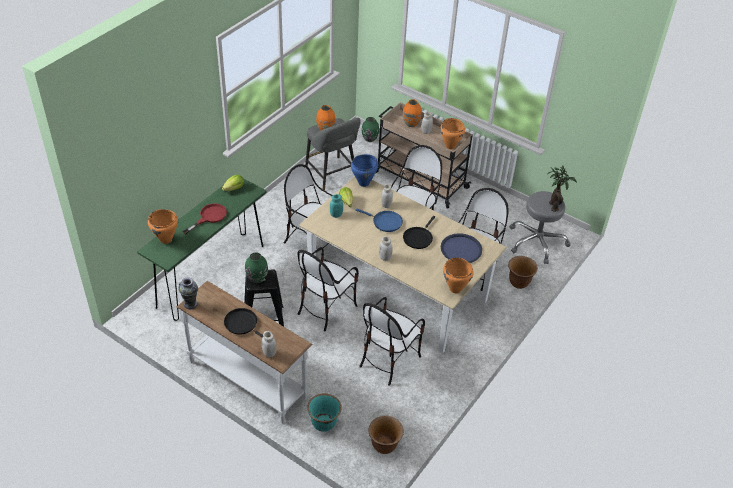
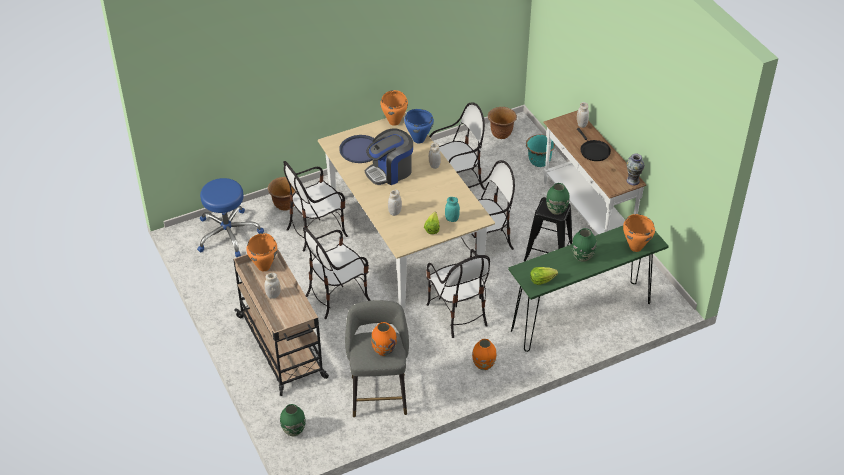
camera: 150 degrees left, 0 degrees up
red frying pan [182,203,227,234] -> green vase [572,228,596,262]
blue cooking pot [351,154,378,187] -> blue cooking pot moved to [404,109,434,143]
blue frying pan [355,208,403,232] -> none
orange vase [403,99,422,127] -> orange vase moved to [472,339,497,370]
black frying pan [403,216,435,249] -> coffee machine [365,128,413,185]
grey stool [509,191,571,264] -> blue stool [197,178,264,257]
potted plant [547,165,577,211] -> none

